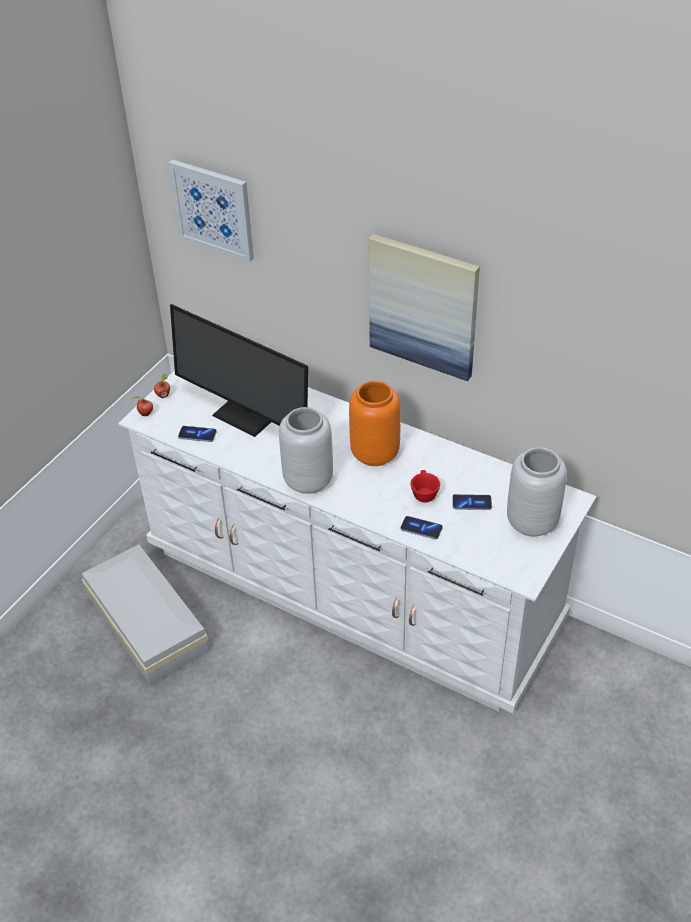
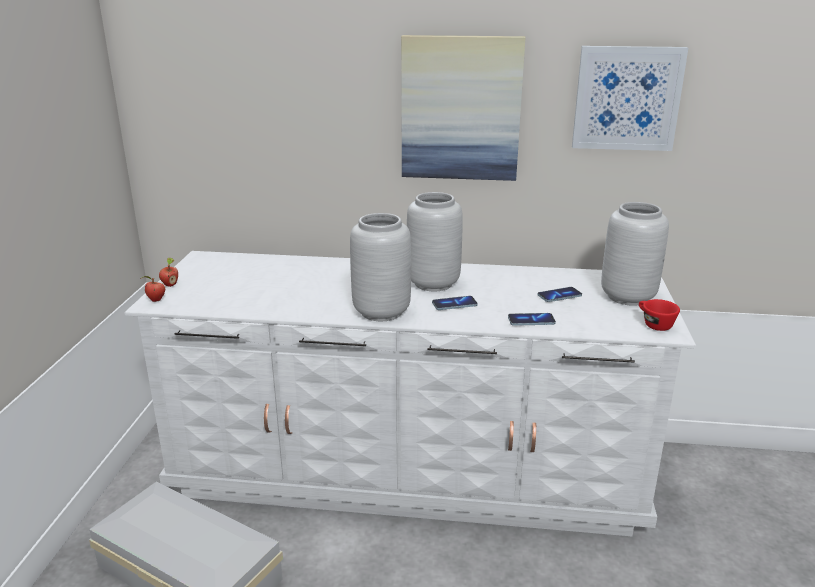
camera: 25 degrees left, 20 degrees down
picture [168,159,254,262] -> picture moved to [572,46,688,151]
monitor [170,304,308,437] -> none
phone [178,426,217,442] -> phone moved to [432,296,478,310]
orange vase [349,381,401,466] -> grey vase [407,192,463,291]
red cup [410,470,440,503] -> red cup moved to [639,299,680,331]

